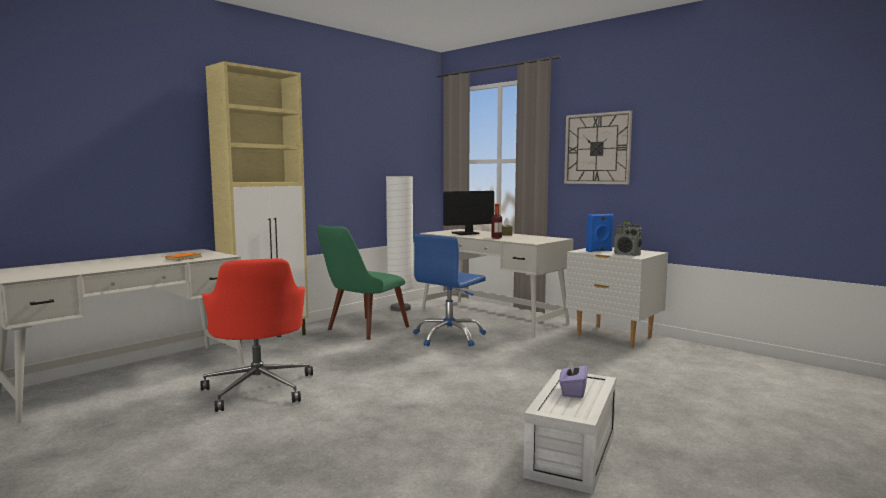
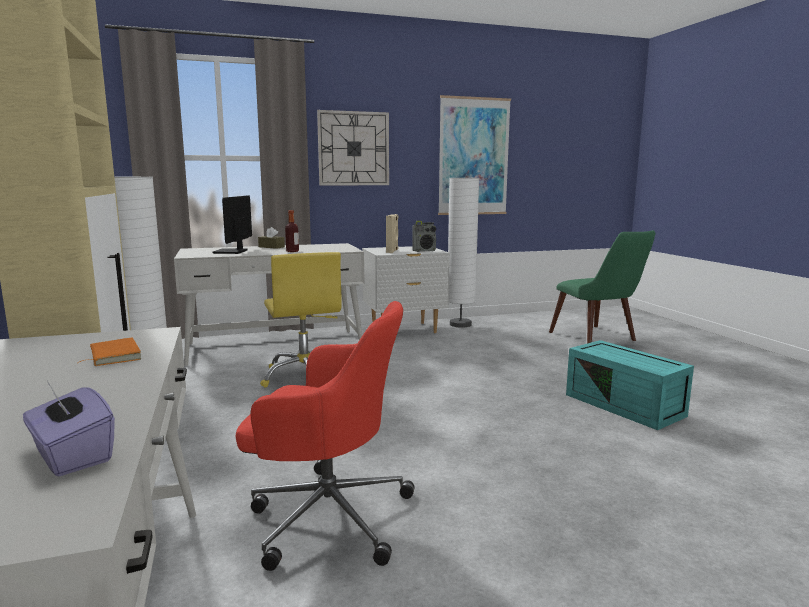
camera: 60 degrees left, 5 degrees up
green chair [317,225,409,340] -> green chair moved to [549,230,655,343]
blue office chair [413,234,486,347] -> yellow office chair [260,252,342,387]
white storage box [523,369,616,494] -> turquoise storage box [566,340,694,430]
purple tissue box [559,359,588,398] -> purple tissue box moved to [23,381,115,476]
blue speaker [586,214,614,252] -> beige speaker [386,214,399,253]
none -> picture [438,95,511,215]
none -> white floor lamp [448,178,479,328]

